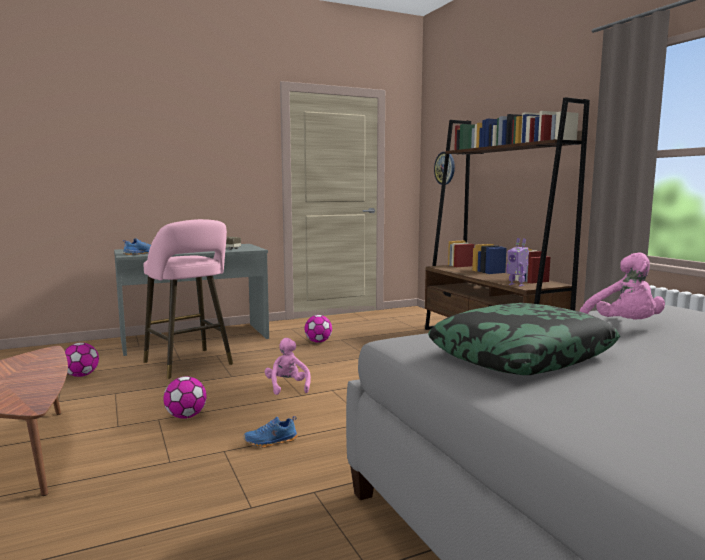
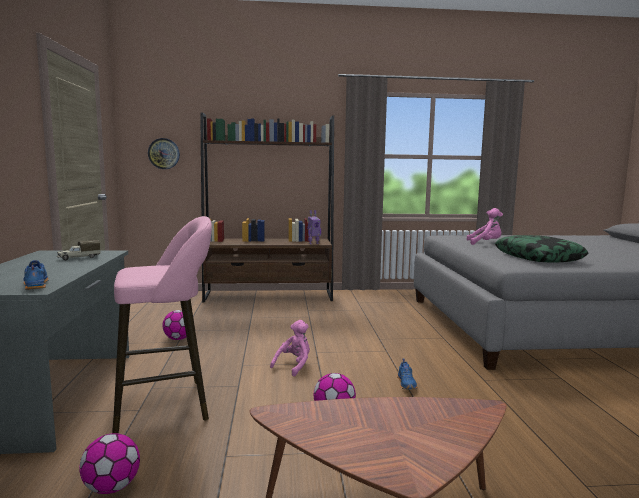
camera: 70 degrees left, 0 degrees up
pink plush toy [265,338,311,395] -> pink plush toy turned 120 degrees clockwise [270,320,310,376]

